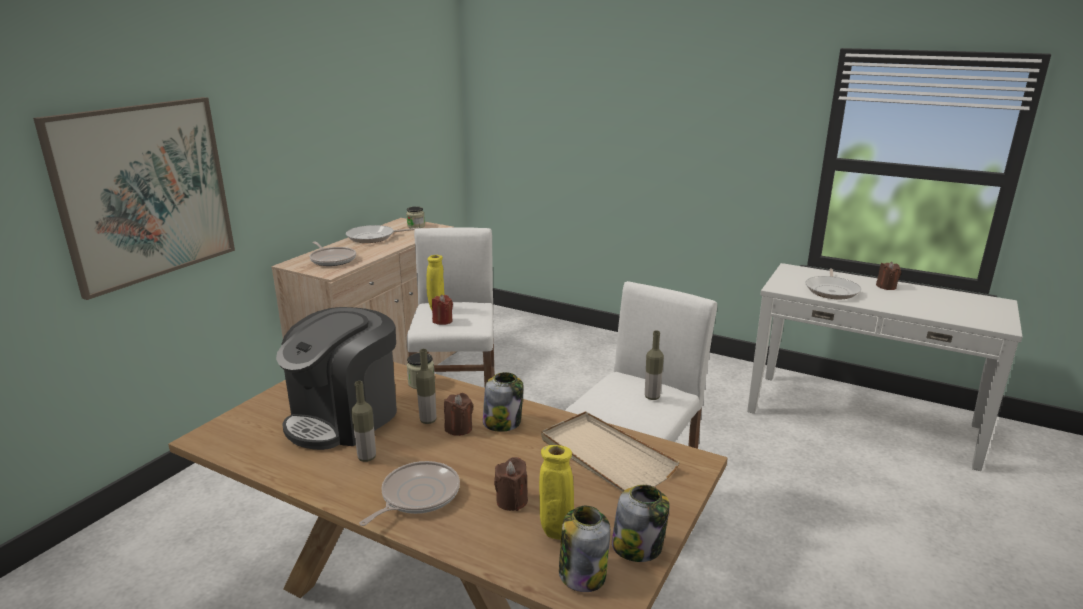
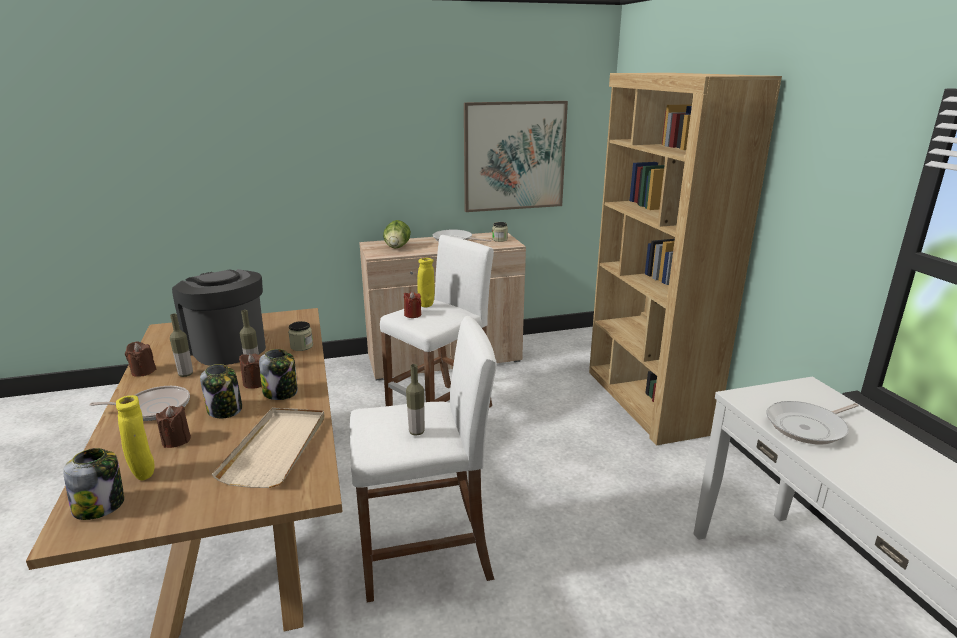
camera: 45 degrees right, 0 degrees up
picture [33,97,235,300] -> picture moved to [464,101,568,212]
coffee machine [276,307,397,450] -> coffee machine turned 60 degrees clockwise [172,269,266,366]
frying pan [309,242,356,266] -> lettuce [383,220,411,249]
jar [612,485,670,562] -> jar moved to [200,364,242,418]
brown candle [876,262,901,290] -> brown candle moved to [125,341,156,377]
none -> brown bookcase [589,73,782,446]

